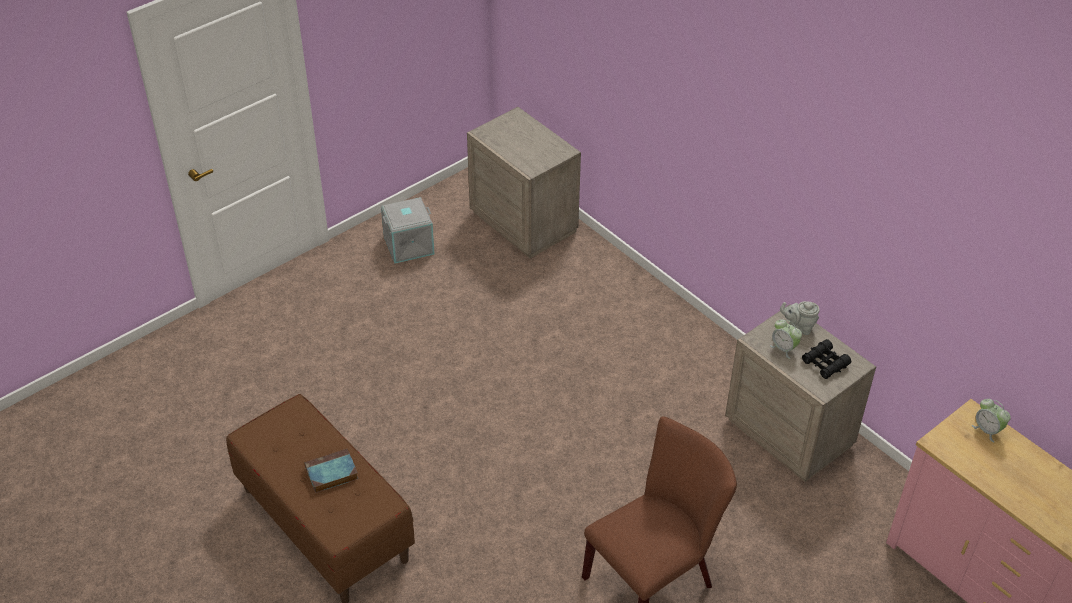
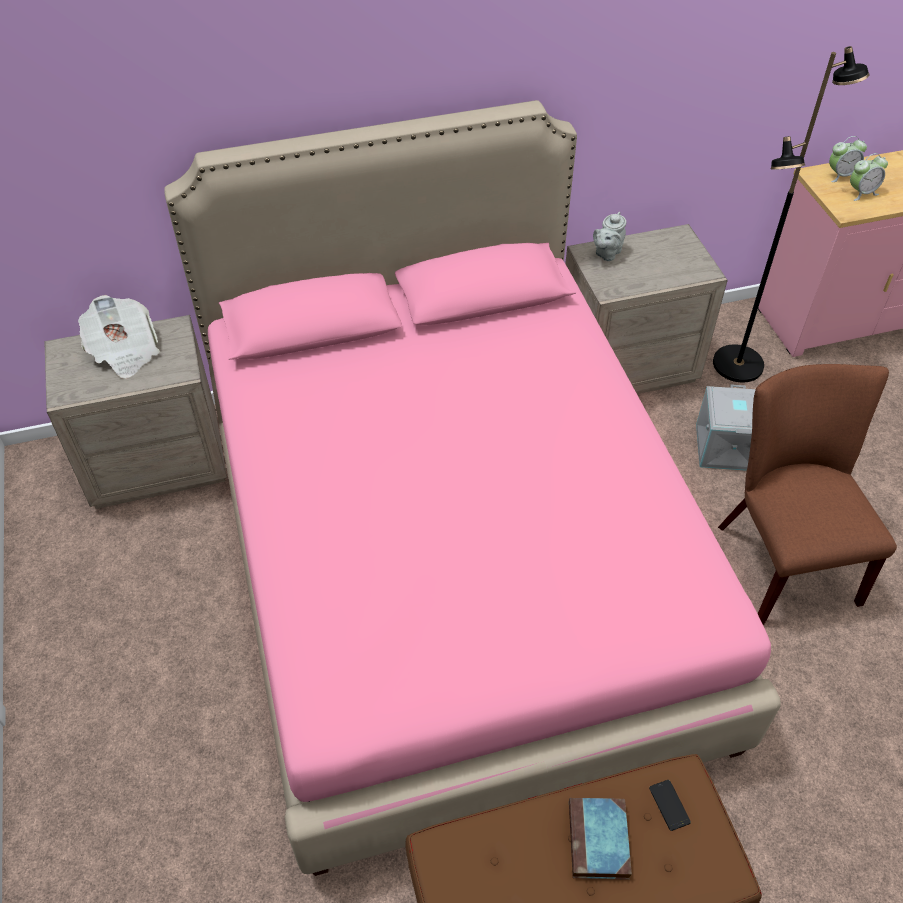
camera: 65 degrees left, 5 degrees up
grey storage box [381,197,435,264] -> grey storage box moved to [696,384,756,471]
alarm clock [770,319,802,359] -> alarm clock moved to [850,153,888,201]
black binoculars [802,339,851,379] -> none
none -> newspaper [78,295,160,378]
none -> pink bed [164,100,781,876]
none -> phone [649,780,691,831]
none -> black floor lamp [713,46,870,382]

